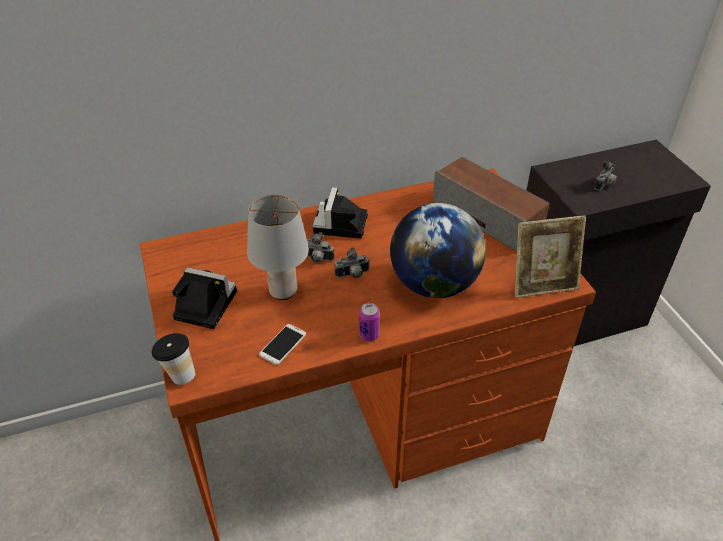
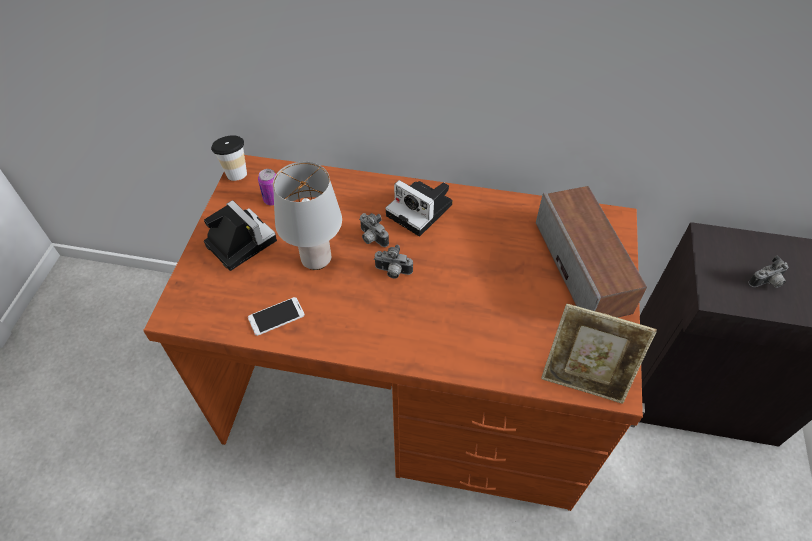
camera: 30 degrees right, 10 degrees up
cup [151,333,195,385] -> cup moved to [211,135,247,181]
camera [313,187,368,239] -> camera turned 90 degrees counterclockwise [386,180,453,236]
can [359,303,380,341] -> can moved to [258,169,276,206]
globe [390,203,486,298] -> none

